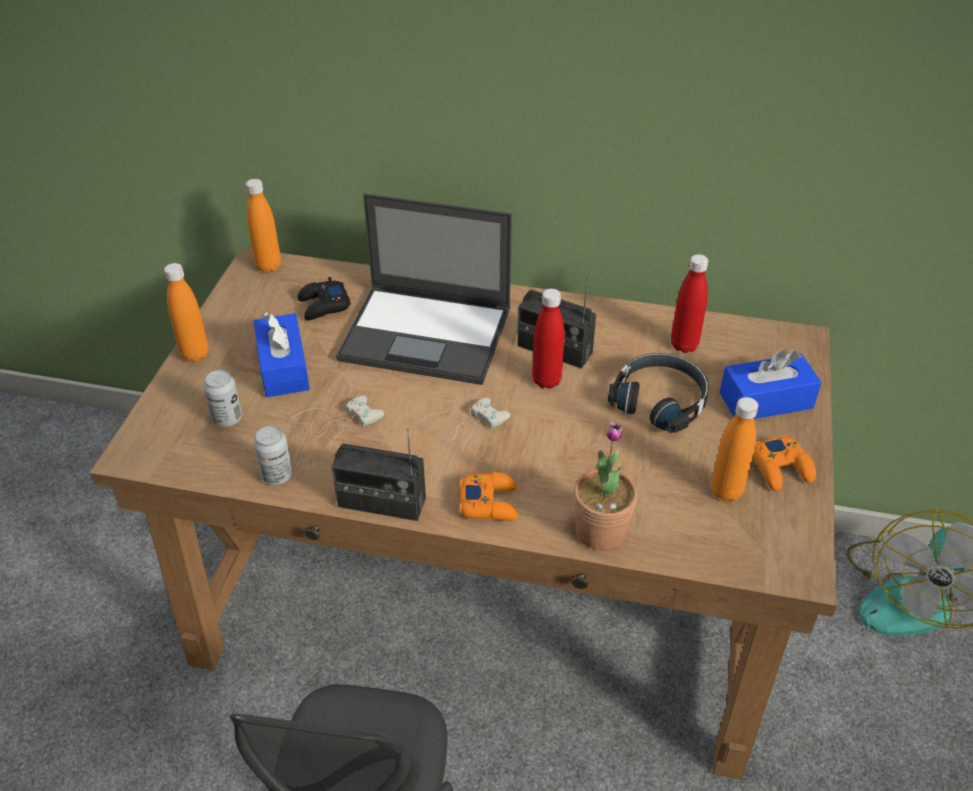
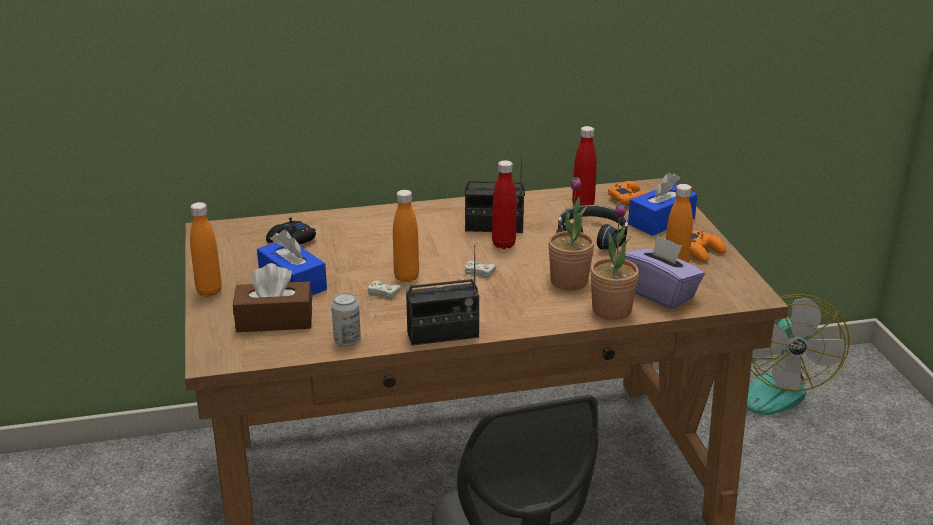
camera: 25 degrees left, 15 degrees down
can [204,370,242,427] -> brown tissue box [233,263,312,332]
orange bottle [246,179,281,273] -> orange bottle moved to [393,190,419,282]
laptop [336,193,512,385] -> none
orange game controller [460,472,518,521] -> orange game controller moved to [608,181,648,206]
none -> potted plant [548,177,594,290]
none -> purple tissue box [625,235,705,309]

